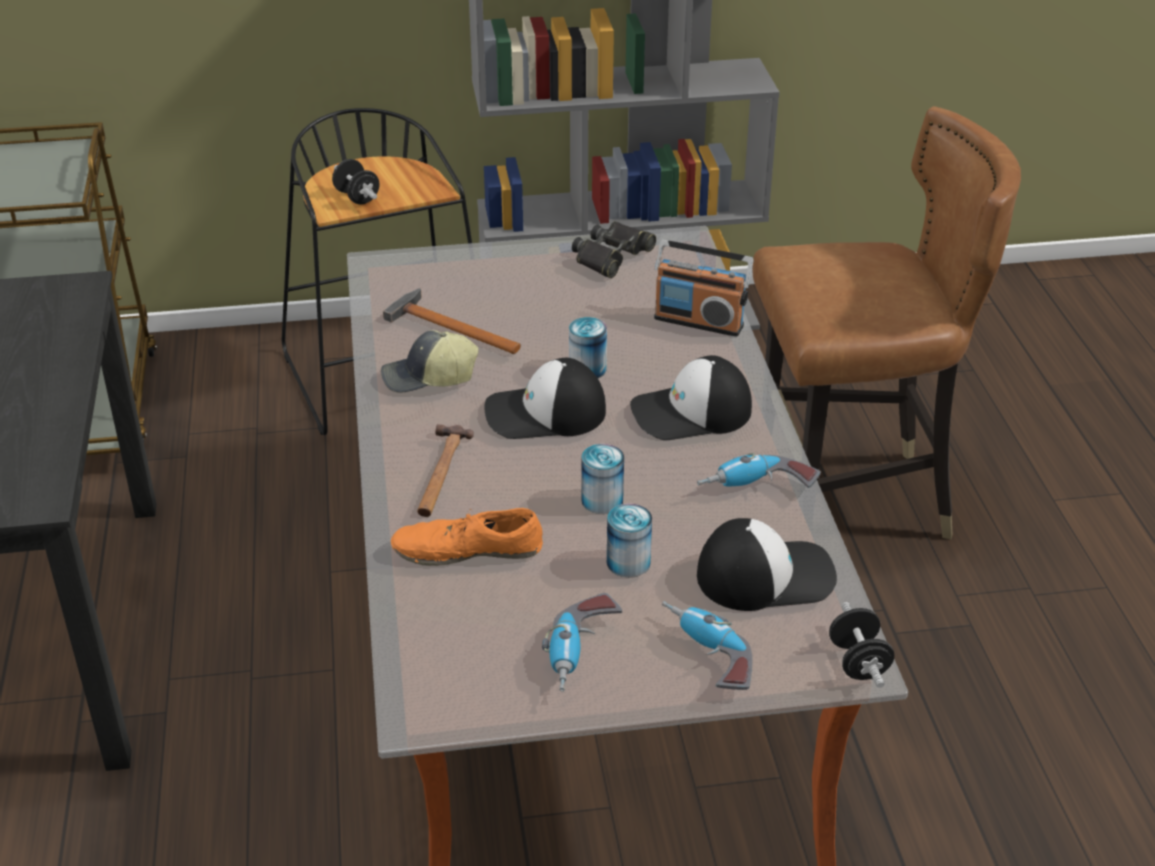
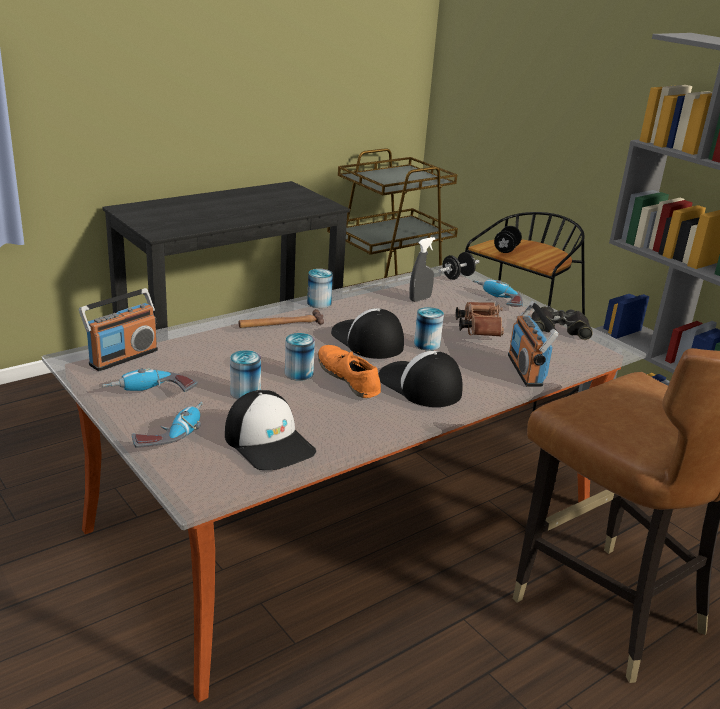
camera: 60 degrees right, 10 degrees down
cap [381,330,479,393] -> none
hammer [383,288,521,354] -> grey spray bottle [409,237,435,302]
orange shoe [391,508,543,566] -> orange shoe moved to [318,345,381,398]
power drill [697,453,821,488] -> power drill moved to [473,280,523,307]
black dumbbell [829,602,894,688] -> black dumbbell moved to [439,252,479,280]
none -> radio [79,288,158,371]
none -> can [307,269,333,308]
none -> brown binoculars [455,302,504,337]

